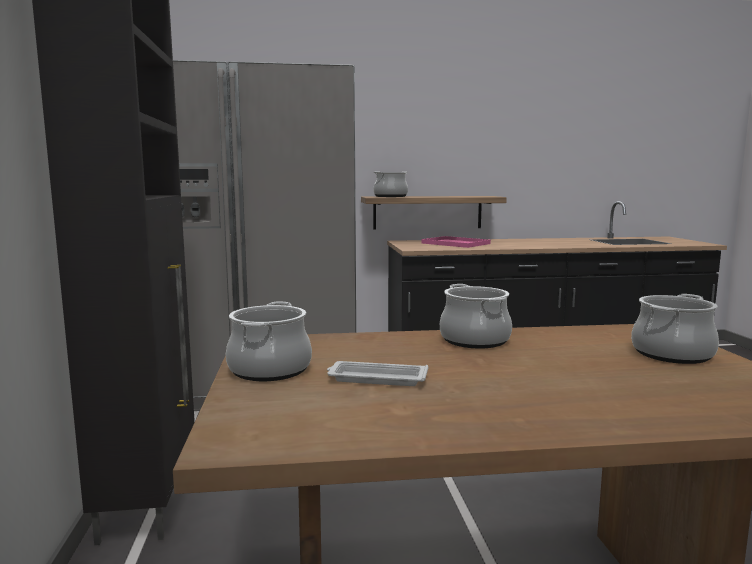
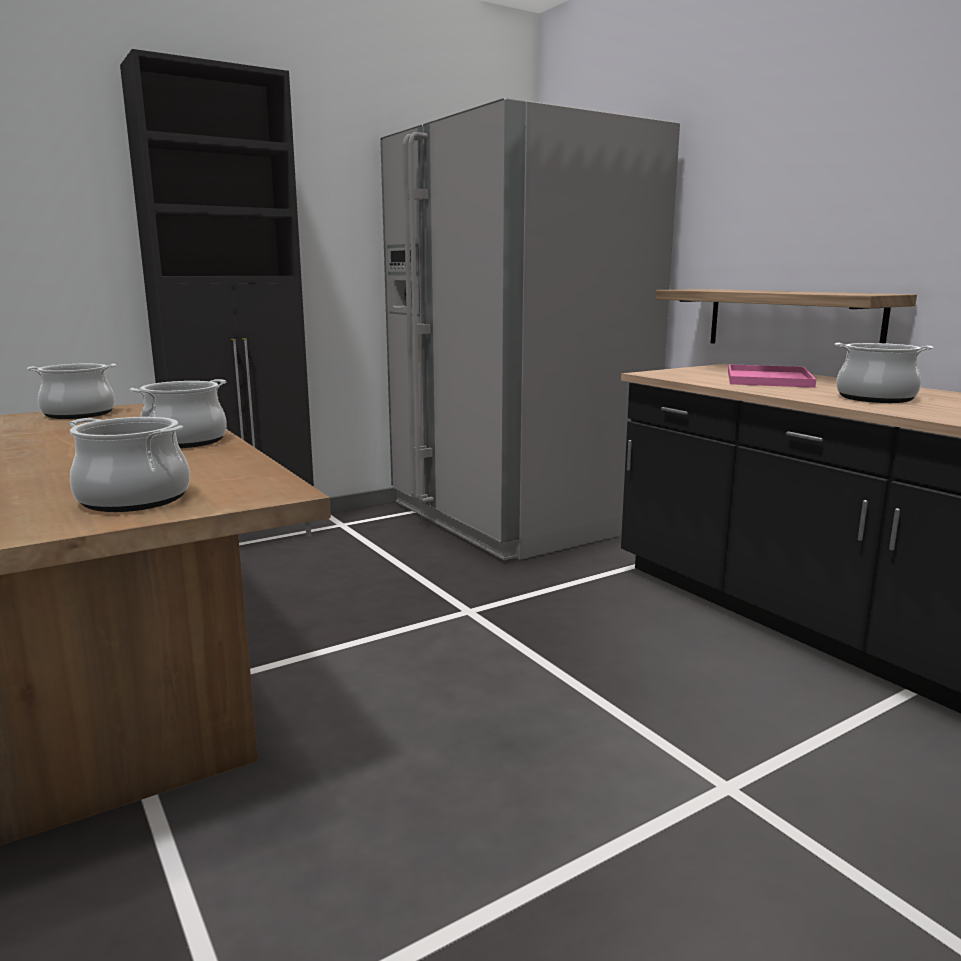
camera: 65 degrees right, 5 degrees up
white tray [327,361,429,386] -> none
cooking pot [373,171,408,197] -> cooking pot moved to [834,343,933,403]

